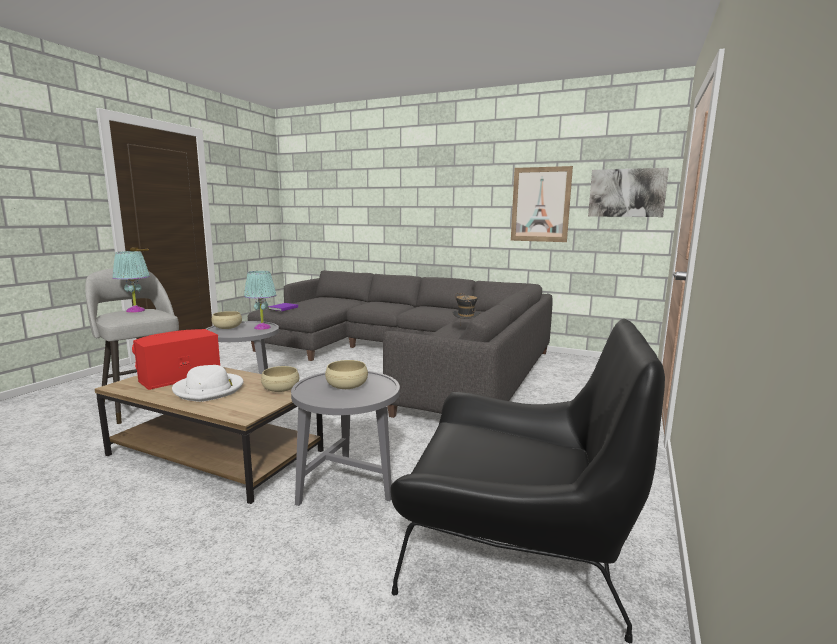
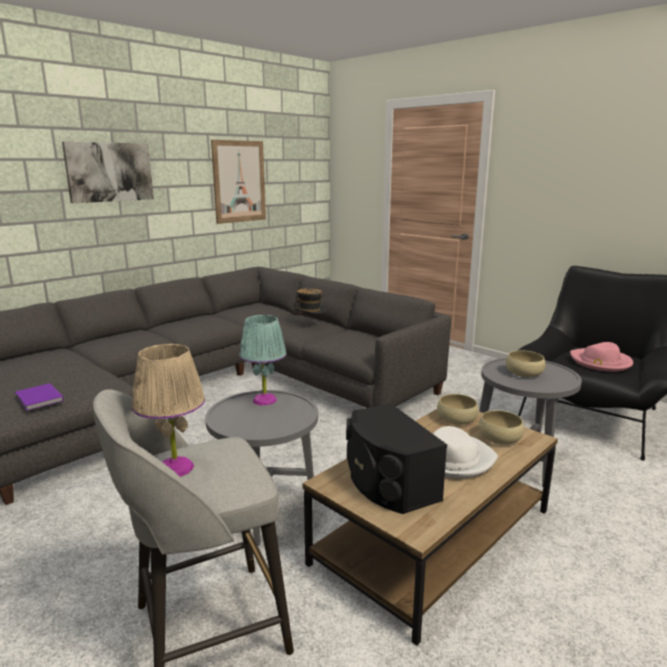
camera: 70 degrees left, 5 degrees up
turquoise table lamp [113,251,150,313] -> beige table lamp [132,344,205,477]
red speaker [132,329,220,390] -> black speaker [346,403,447,514]
beige bowl [212,311,242,329] -> beige bowl moved to [479,410,524,444]
picture [588,168,669,217] -> picture moved to [62,142,154,203]
none -> pink hat [570,342,633,372]

